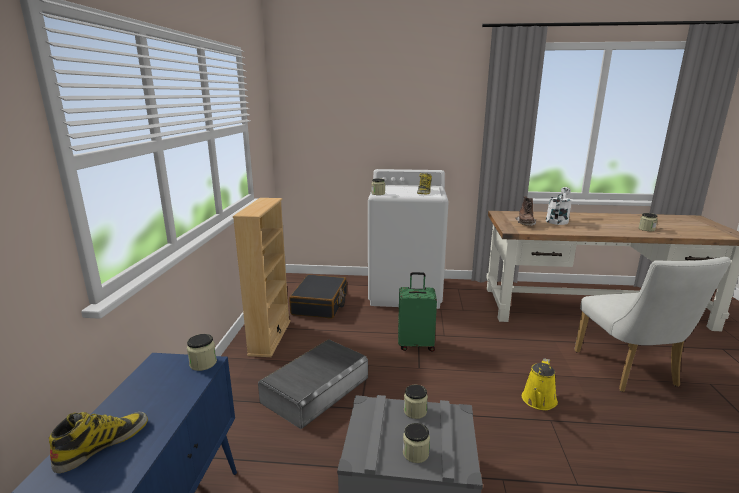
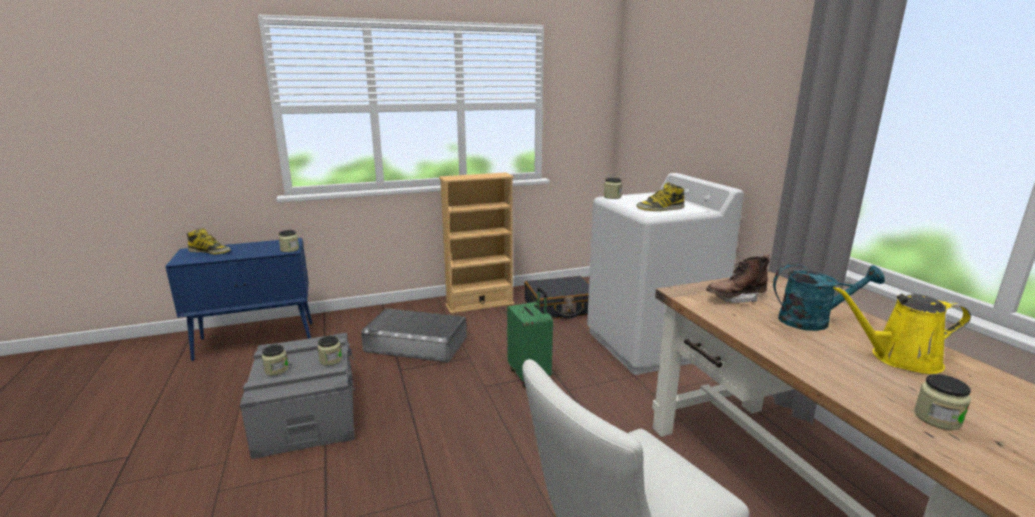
camera: 65 degrees right, 0 degrees up
yellow watering can [522,358,558,410] -> yellow watering can moved to [833,286,971,374]
white watering can [546,187,572,225] -> turquoise watering can [773,264,885,331]

